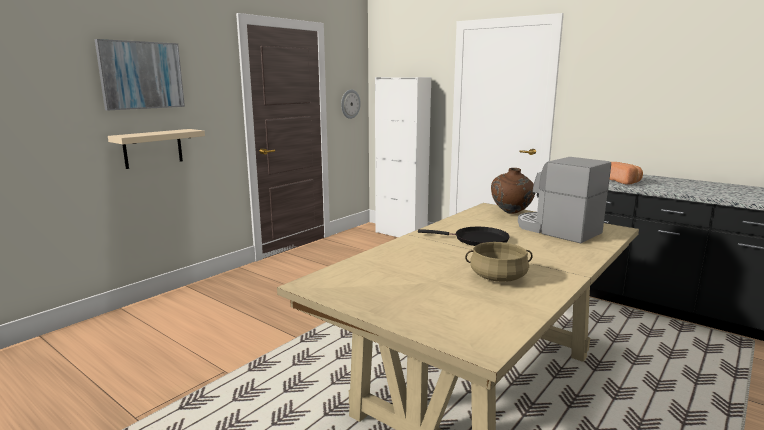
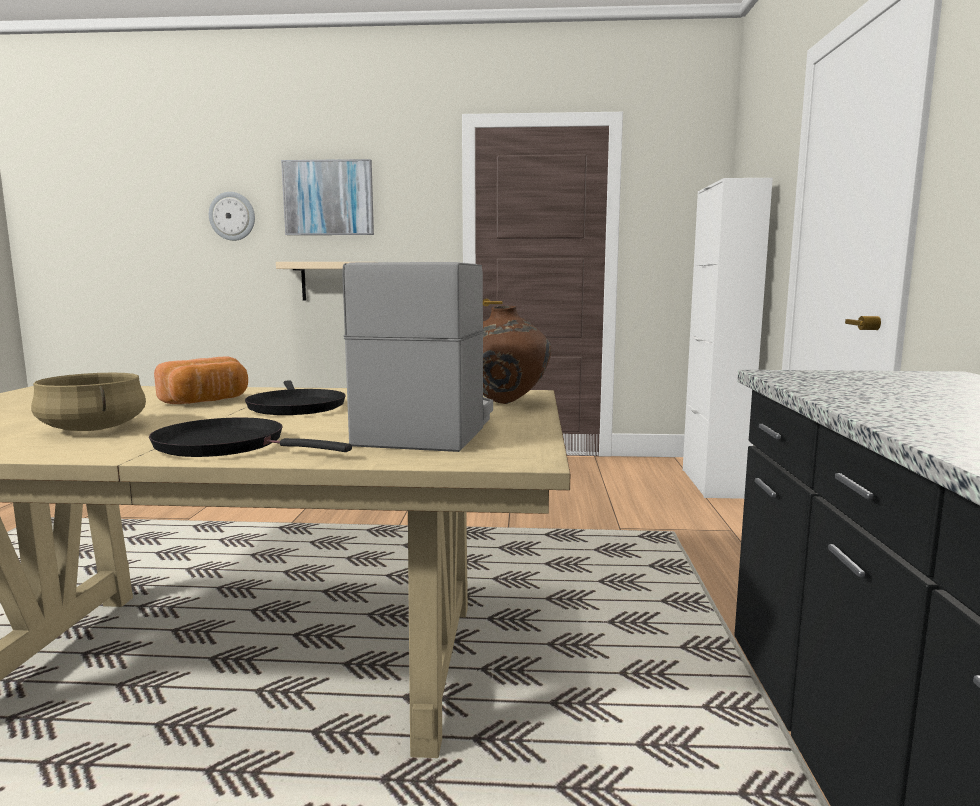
camera: 55 degrees right, 5 degrees down
wall clock [341,89,361,119] -> wall clock moved to [209,192,255,241]
bread [610,162,643,185] -> bread moved to [154,356,248,404]
none -> black frying pan [149,417,352,457]

